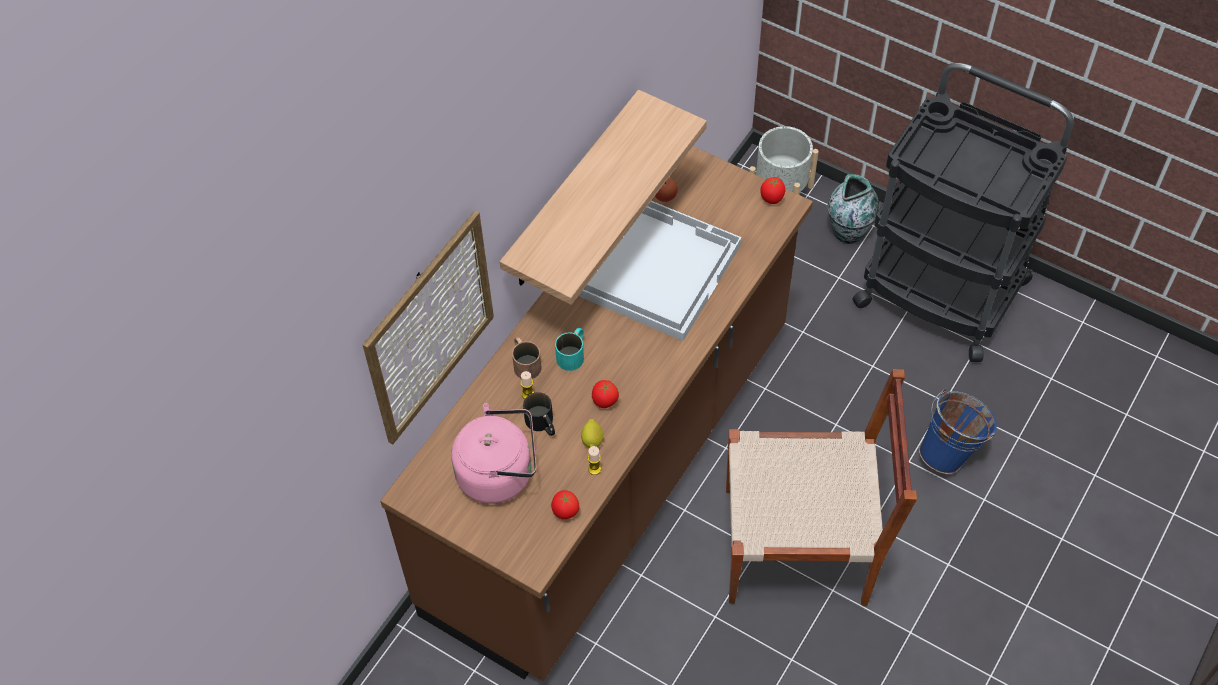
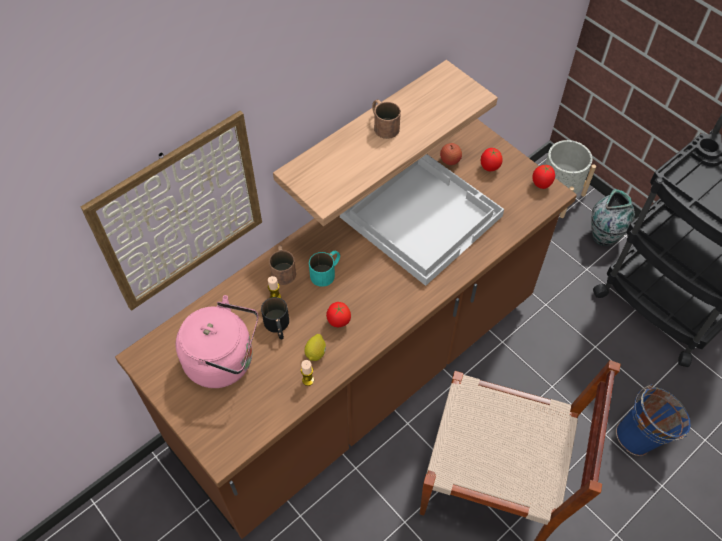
camera: 15 degrees right, 0 degrees up
tomato [551,490,579,519] -> tomato moved to [481,148,502,171]
none -> brown mug [372,100,401,139]

